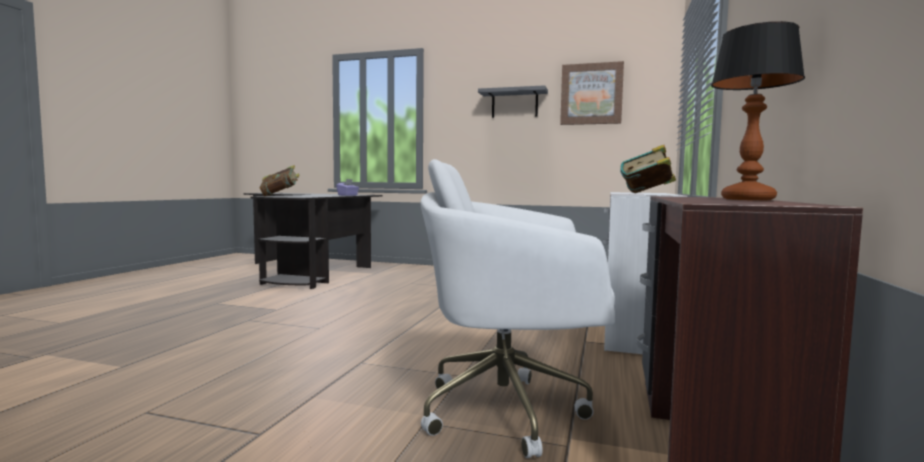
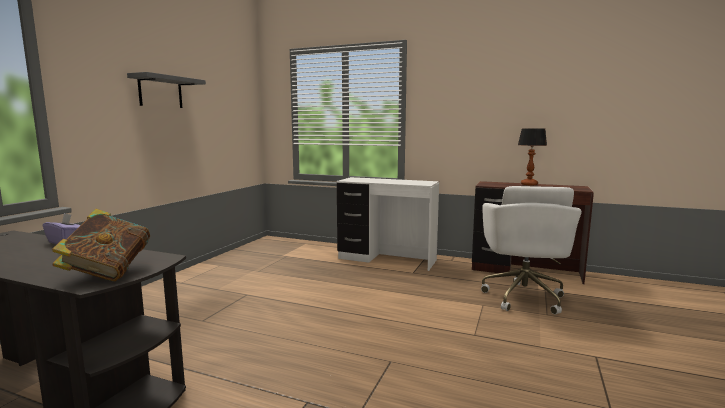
camera: 85 degrees left, 5 degrees up
picture [560,61,624,125] -> none
book [620,145,676,193] -> none

